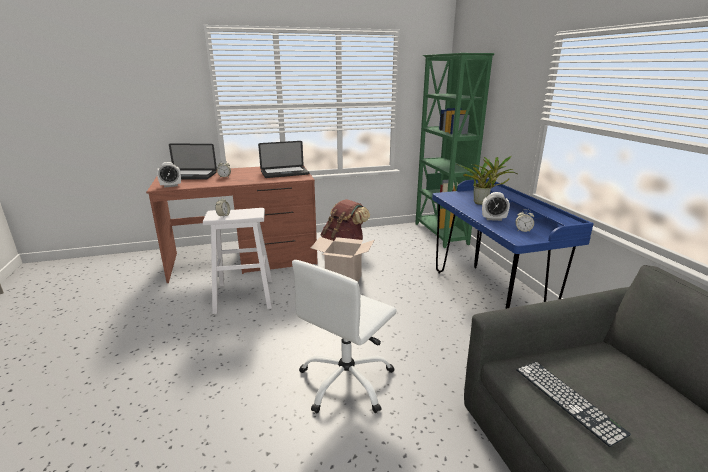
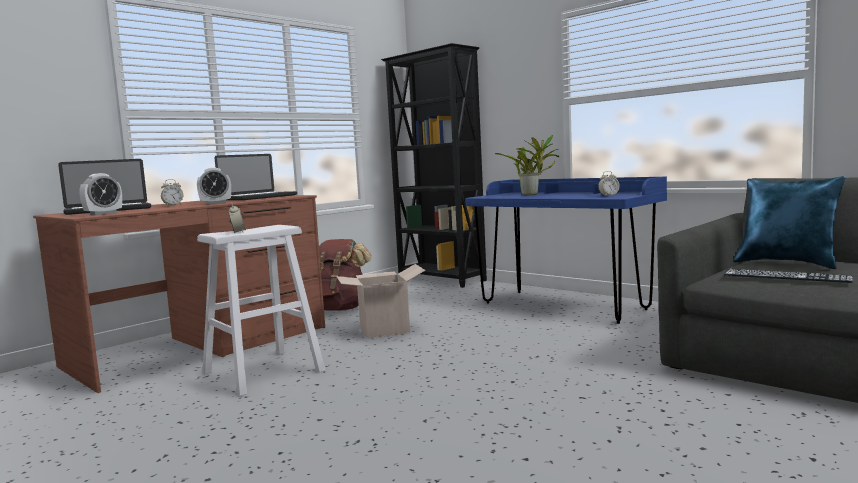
camera: 30 degrees left, 15 degrees down
white office chair [292,260,397,413] -> none
green bookcase [415,53,495,248] -> black bookcase [381,43,487,288]
alarm clock [482,192,510,221] -> alarm clock moved to [197,168,231,205]
none -> blue pillow [733,176,846,269]

